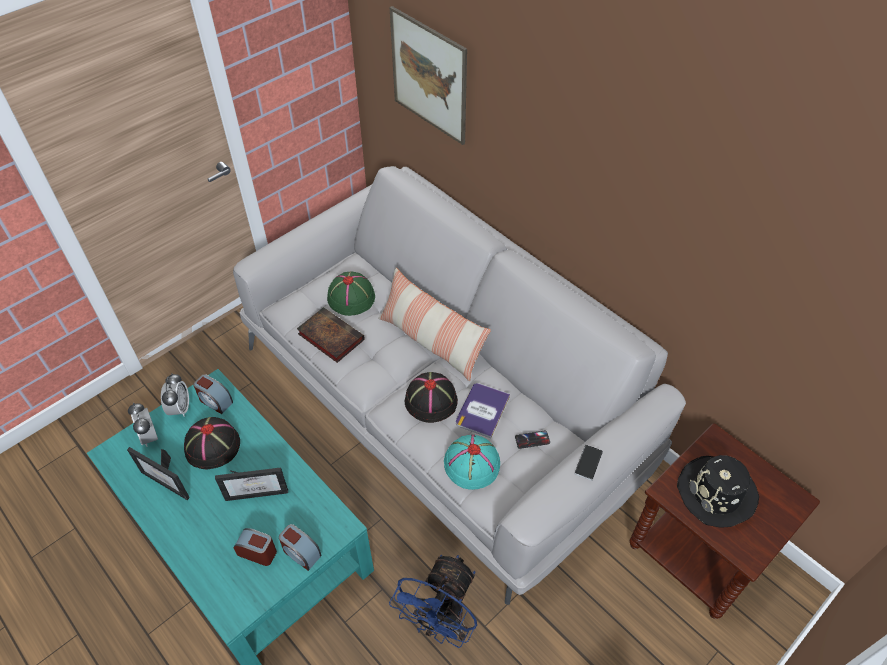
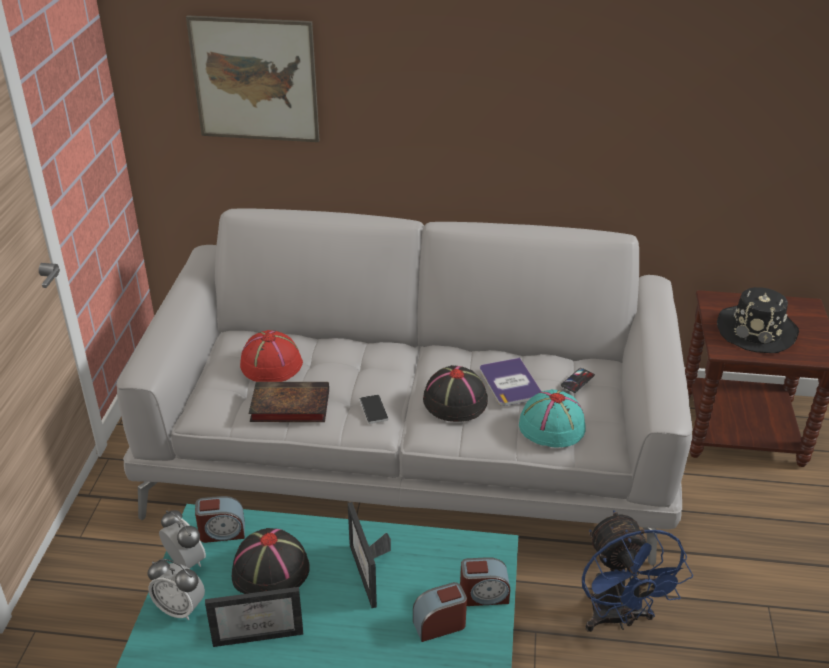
camera: 40 degrees left, 15 degrees down
picture frame [215,467,288,501] -> picture frame turned 120 degrees clockwise [348,502,391,608]
green hat [327,272,375,316] -> red hat [240,330,303,382]
pillow [378,268,491,381] -> none
phone [575,445,603,481] -> phone moved to [359,394,388,424]

